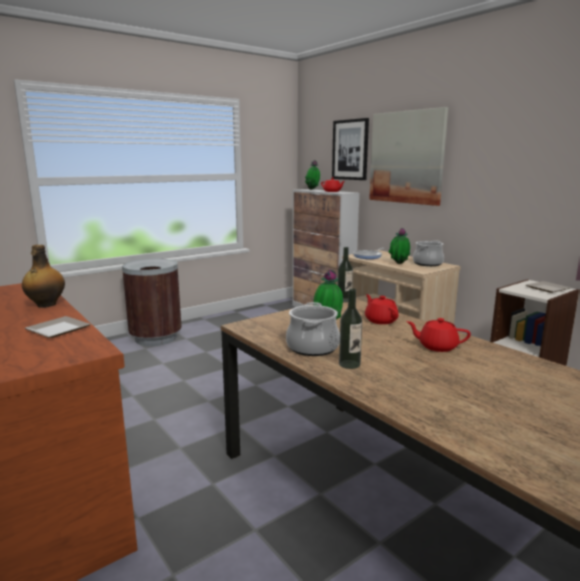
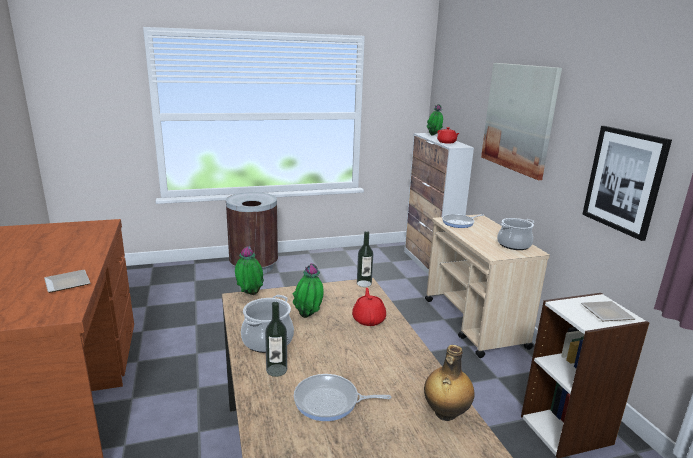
camera: 20 degrees right, 5 degrees up
bottle [22,245,65,308] -> bottle moved to [424,345,475,421]
picture [332,118,369,180] -> picture moved to [582,126,672,241]
potted plant [389,228,410,264] -> potted plant moved to [235,246,264,295]
red teapot [406,318,471,352] -> none
none -> frying pan [294,374,391,421]

